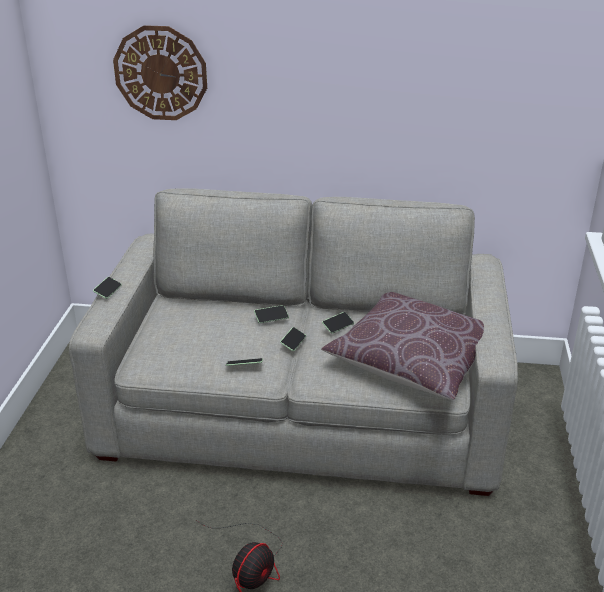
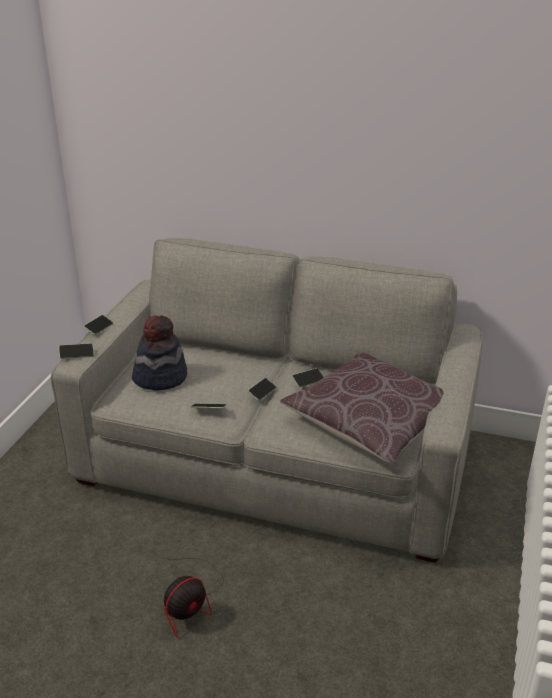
camera: 10 degrees right, 0 degrees up
wall clock [113,25,207,120] -> none
phone [254,305,289,323] -> phone moved to [59,343,94,359]
none -> hat [132,315,187,391]

